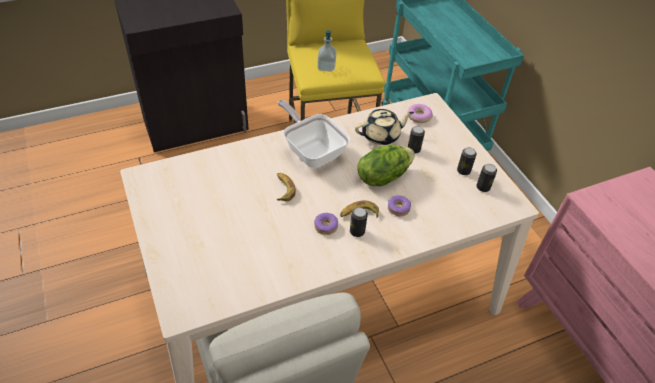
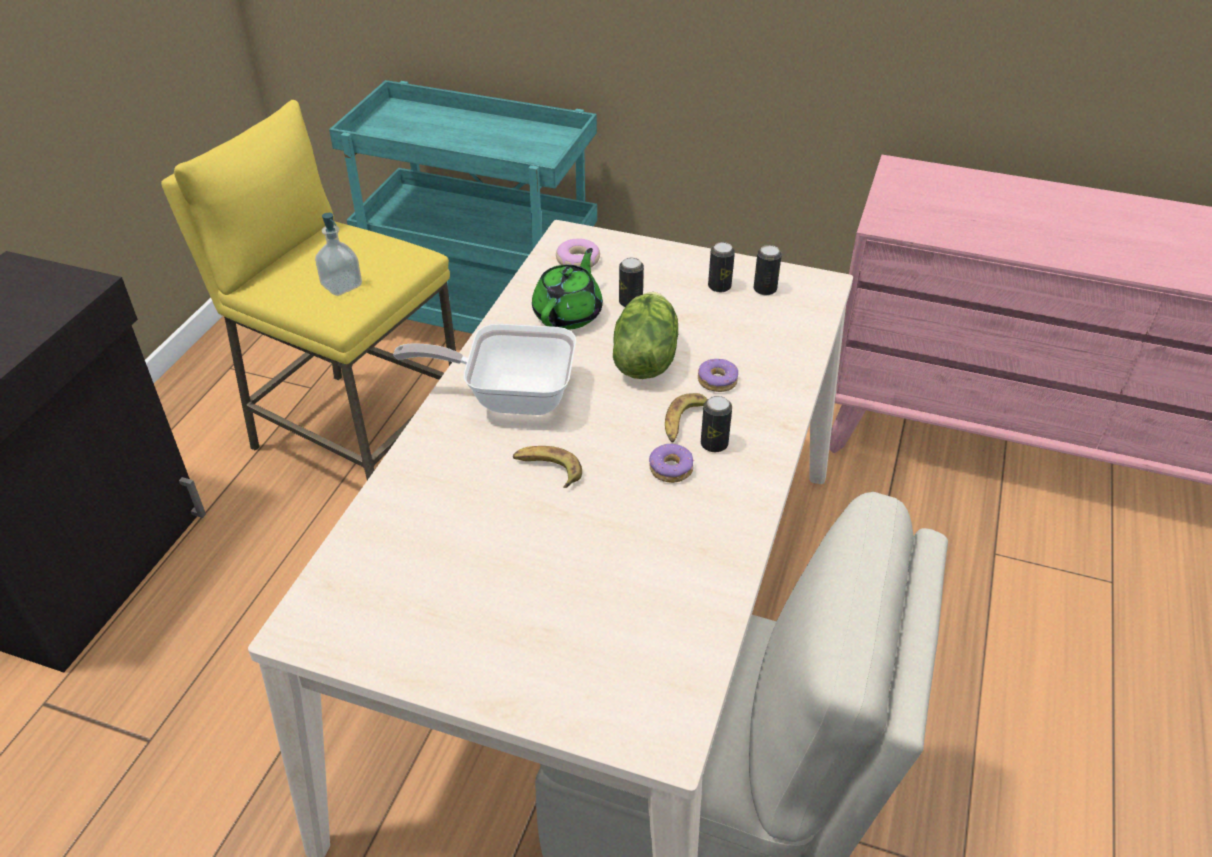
camera: 45 degrees left, 5 degrees down
beige teapot [355,109,414,145] -> green teapot [532,248,603,330]

